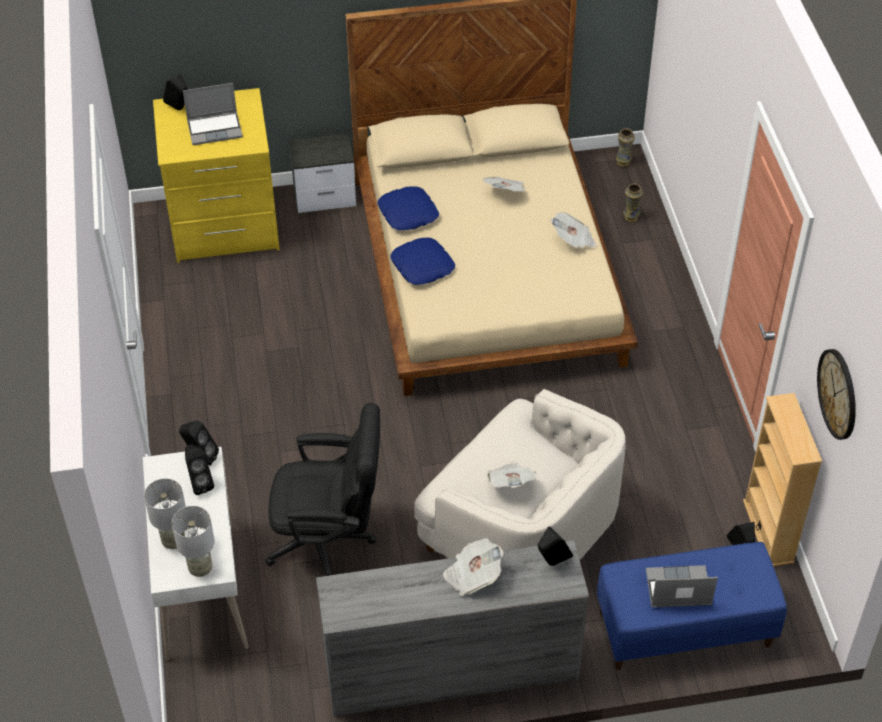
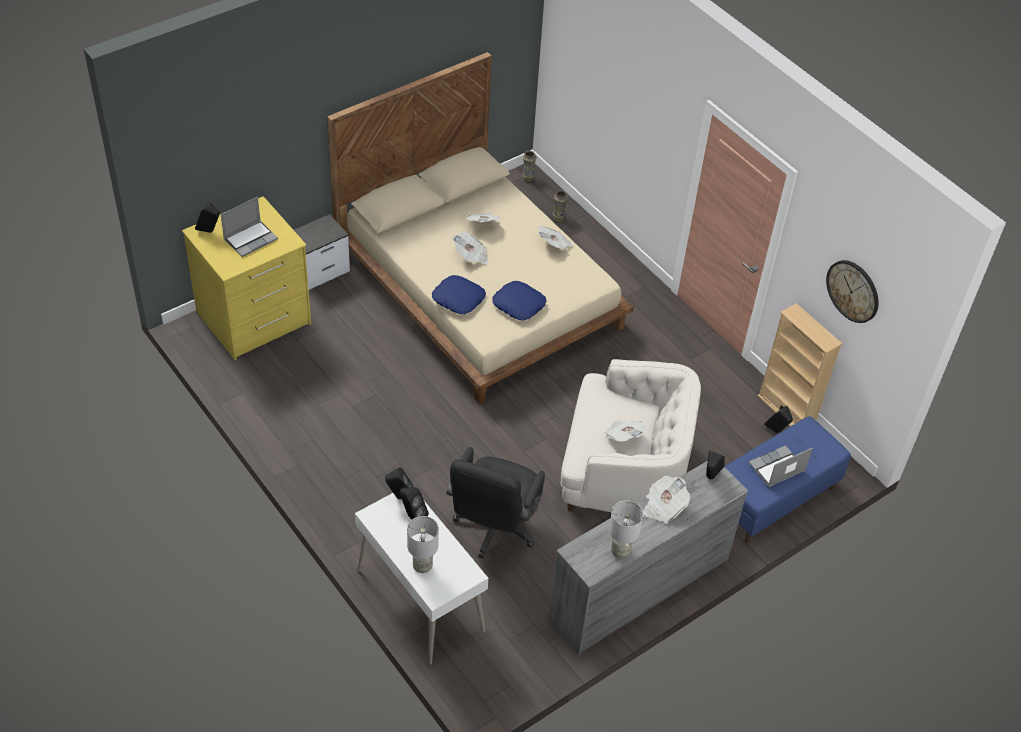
camera: 30 degrees left, 0 degrees up
grey table lamp [172,506,215,577] -> grey table lamp moved to [609,500,643,558]
black office chair [265,403,380,576] -> black office chair turned 135 degrees clockwise [446,447,545,559]
blue pillow [377,186,439,230] -> blue pillow moved to [492,281,547,321]
none -> newspaper [453,232,488,264]

